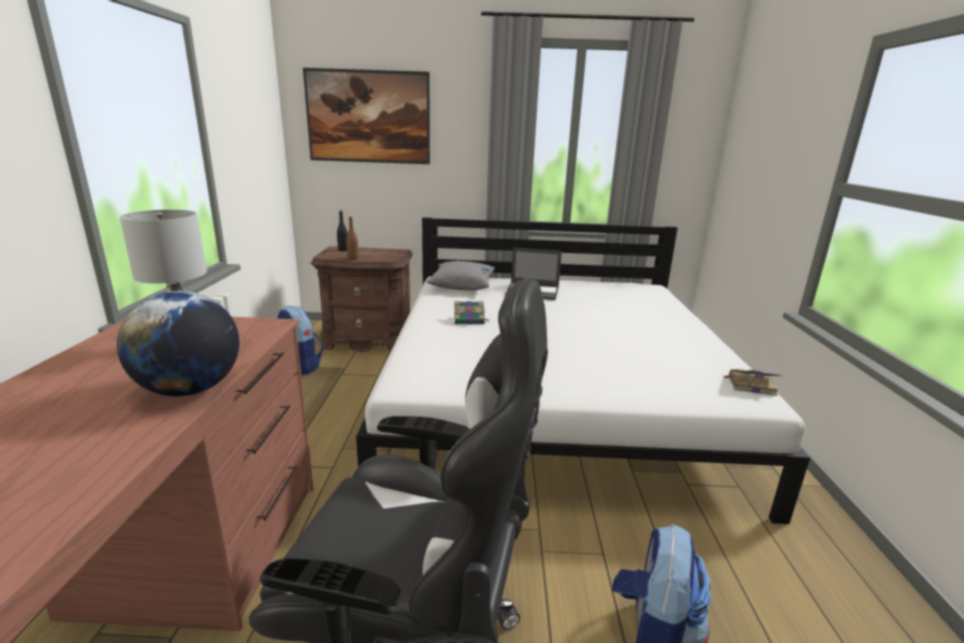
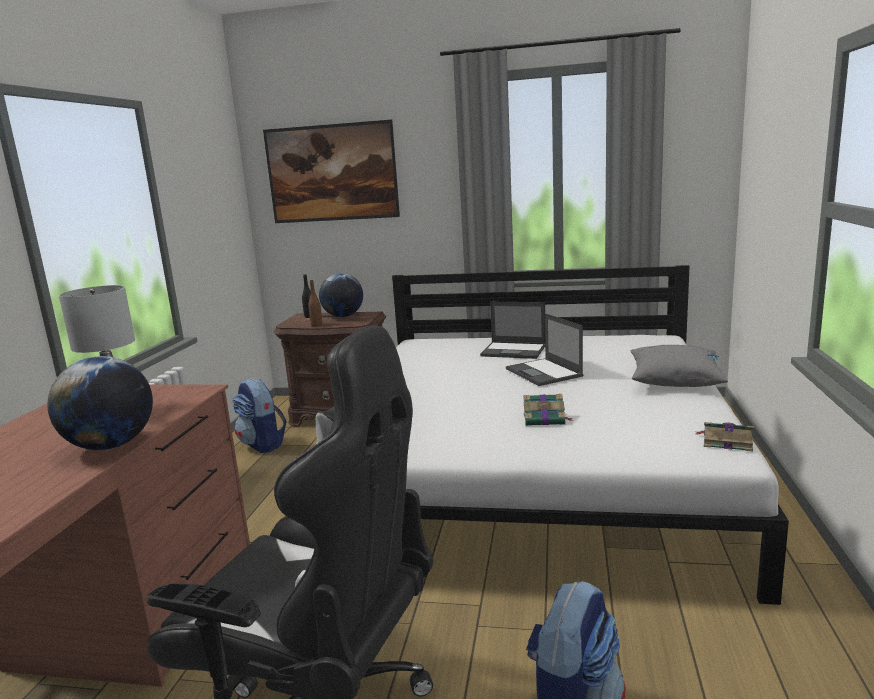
camera: 10 degrees right, 5 degrees down
grey pillow [427,261,495,290] -> grey pillow moved to [630,345,728,387]
book [454,301,488,324] -> book moved to [523,394,572,426]
none -> globe [319,273,363,317]
none -> laptop [506,313,583,386]

